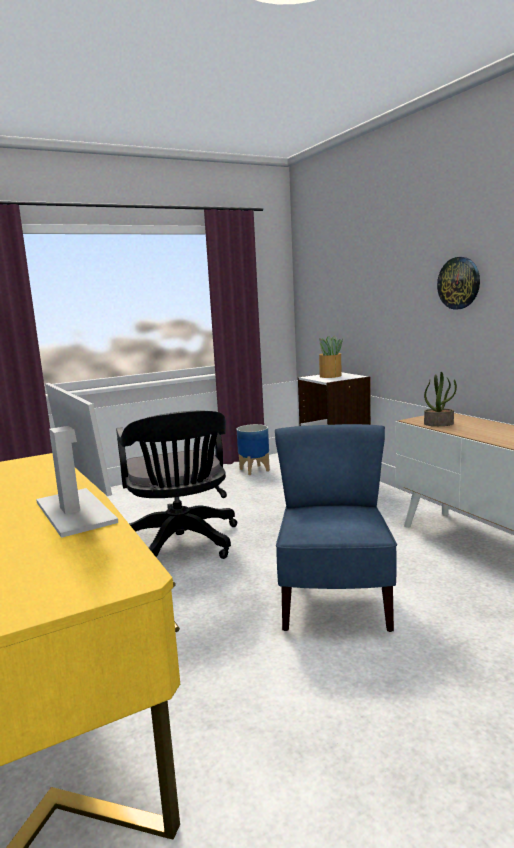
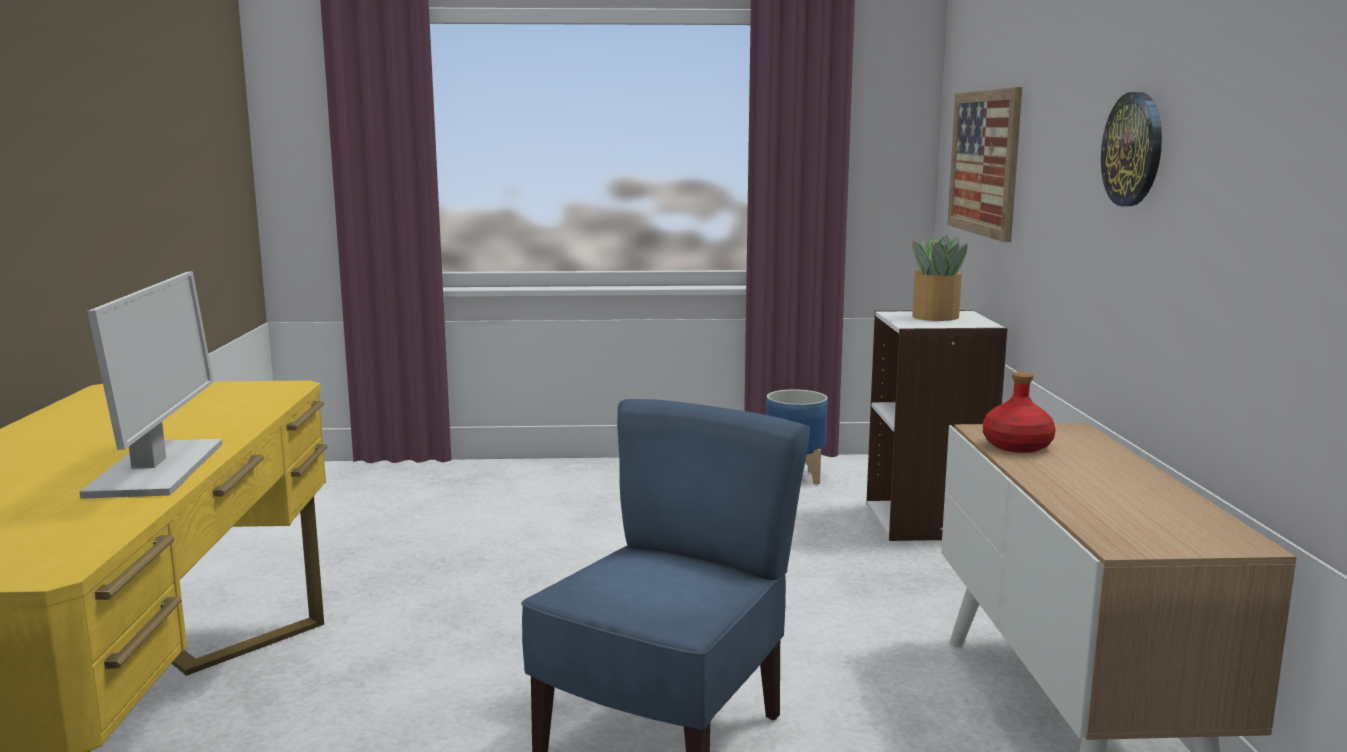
camera: 25 degrees right, 0 degrees up
black office chair [116,411,237,559] -> none
potted plant [424,372,457,426] -> red bottle [983,372,1056,453]
none -> picture [947,87,1022,242]

